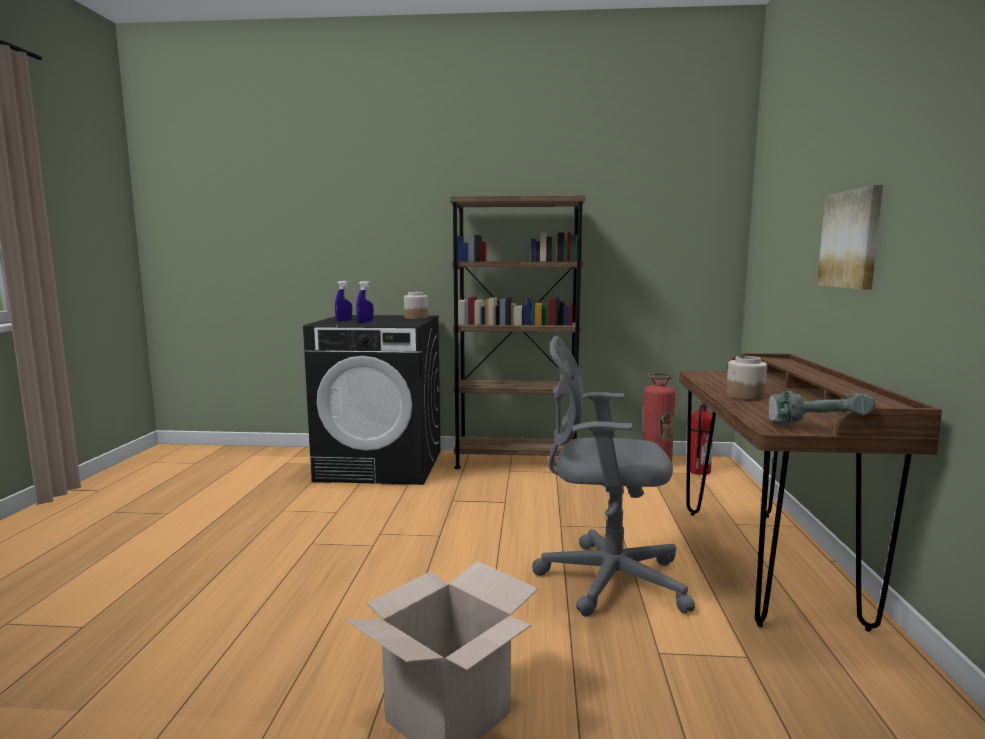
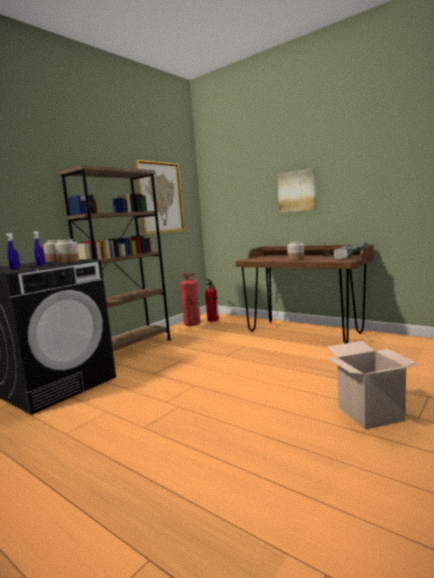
camera: 55 degrees left, 0 degrees up
grey office chair [532,336,695,616] -> none
none -> jar [55,239,79,264]
none -> picture [135,160,185,234]

